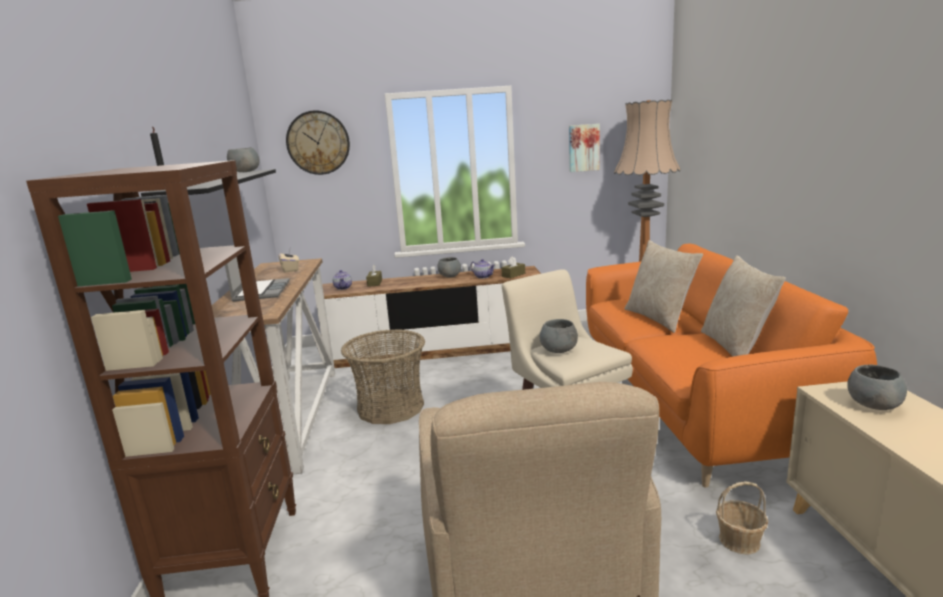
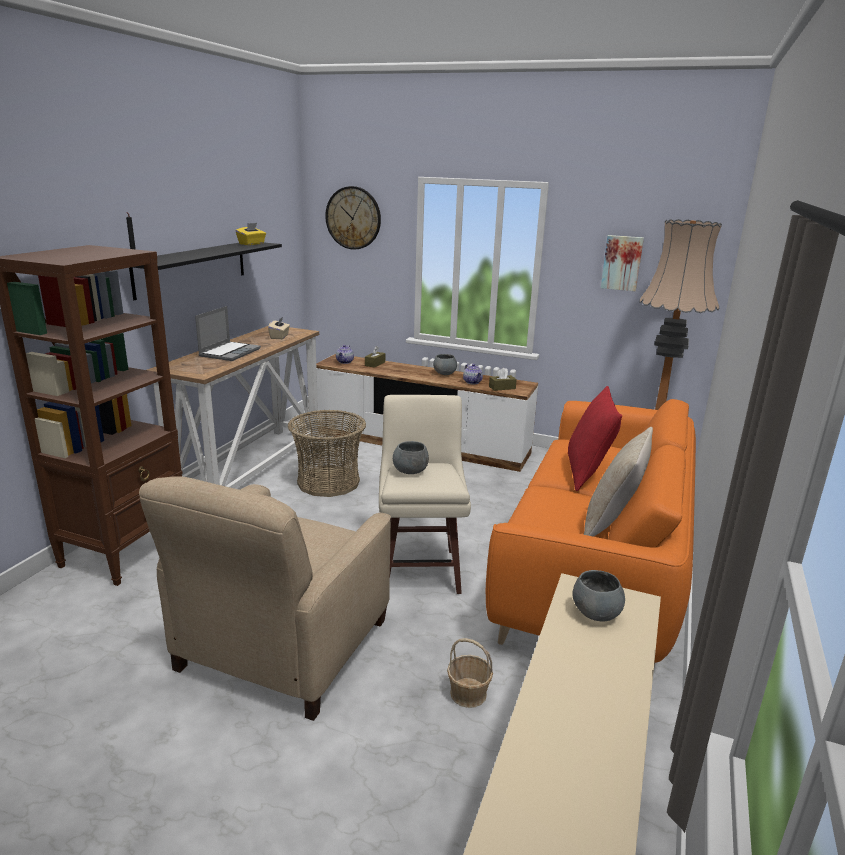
camera: 25 degrees right, 5 degrees up
grey bowl [227,147,260,172] -> yellow tissue box [236,223,266,245]
beige pillow [625,240,703,333] -> red pillow [568,386,622,491]

